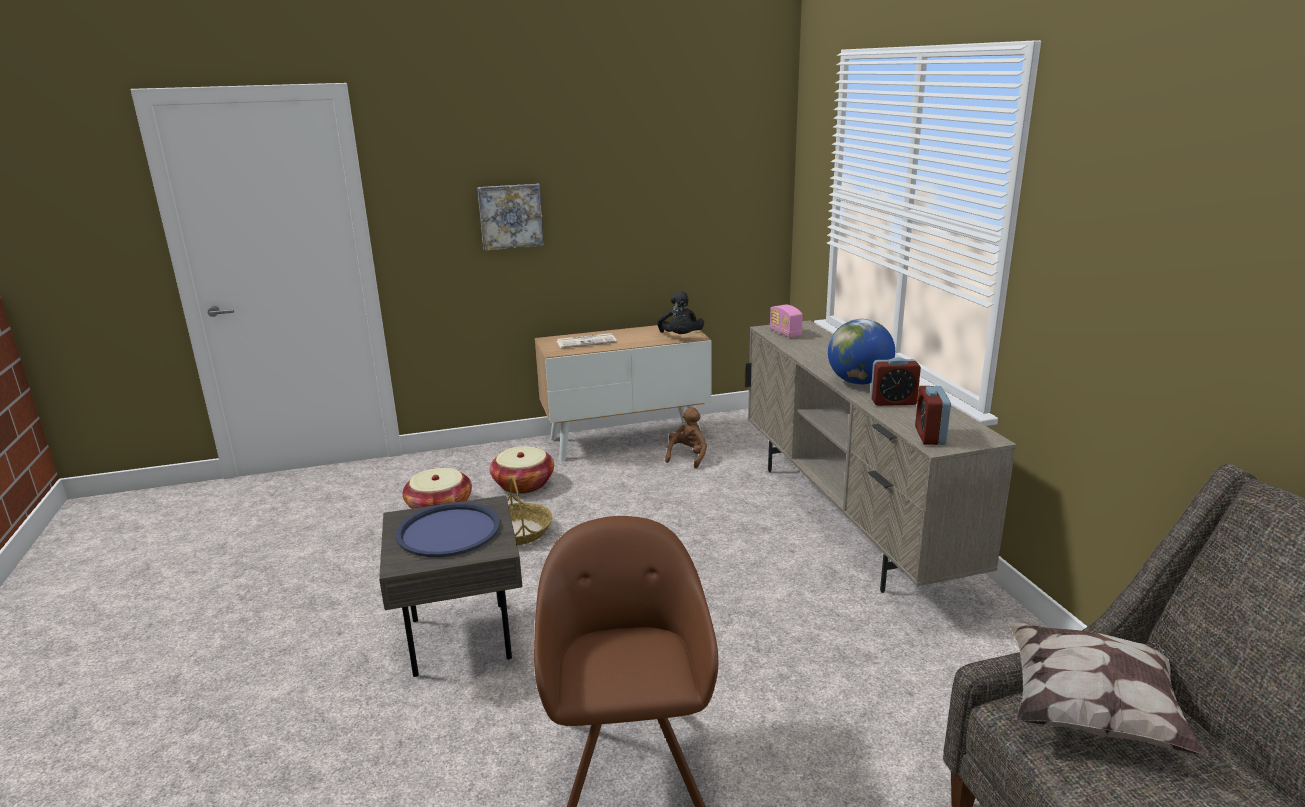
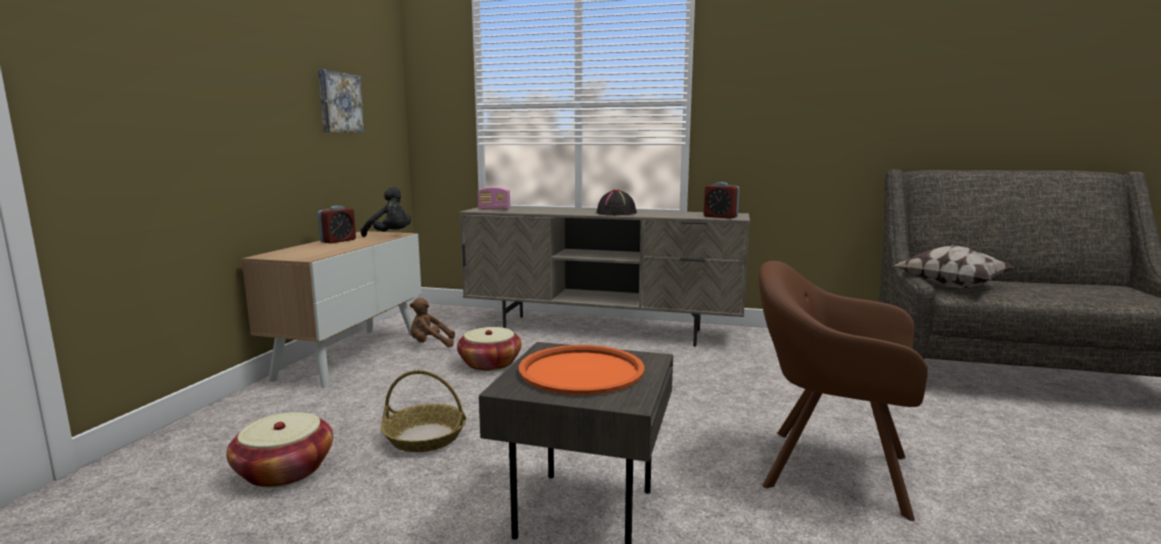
camera: 60 degrees left, 10 degrees down
blue tray [396,502,500,557] -> orange tray [519,345,644,395]
picture [477,184,544,251] -> picture moved to [318,69,365,133]
basket [490,446,554,494] -> basket moved to [457,327,522,371]
newspaper [556,333,617,348] -> none
brown plush toy [665,407,707,468] -> brown plush toy turned 60 degrees counterclockwise [410,298,455,347]
globe [828,319,895,385] -> black hat [597,189,637,216]
alarm clock [870,357,921,406] -> alarm clock moved to [318,206,356,244]

